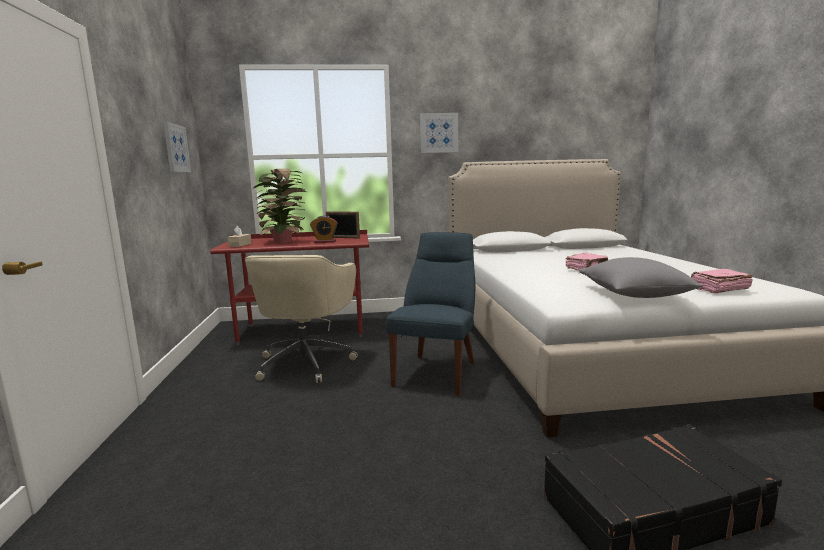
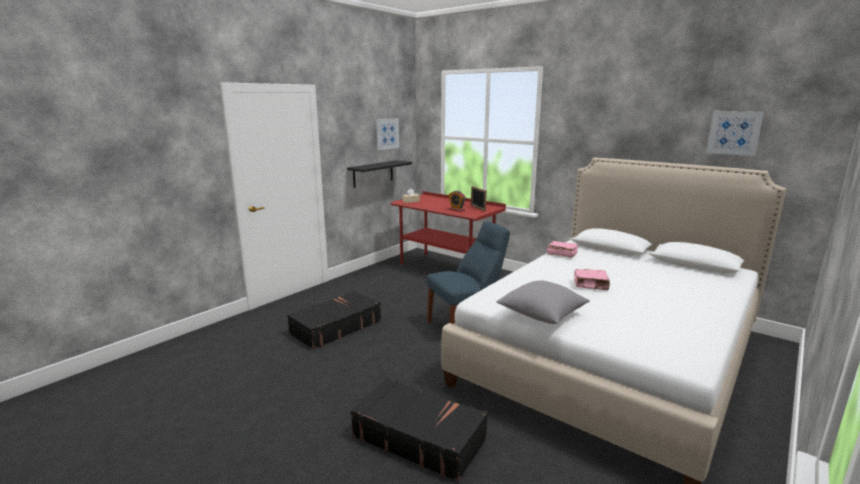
camera: 45 degrees right, 5 degrees up
beige office chair [245,255,358,383] -> none
potted plant [254,169,307,243] -> none
picture [420,113,458,153] -> picture moved to [706,111,764,156]
pink book [691,269,753,294] -> pink book moved to [547,241,578,257]
none -> black suitcase [287,291,381,349]
none -> black shelf [347,160,412,188]

